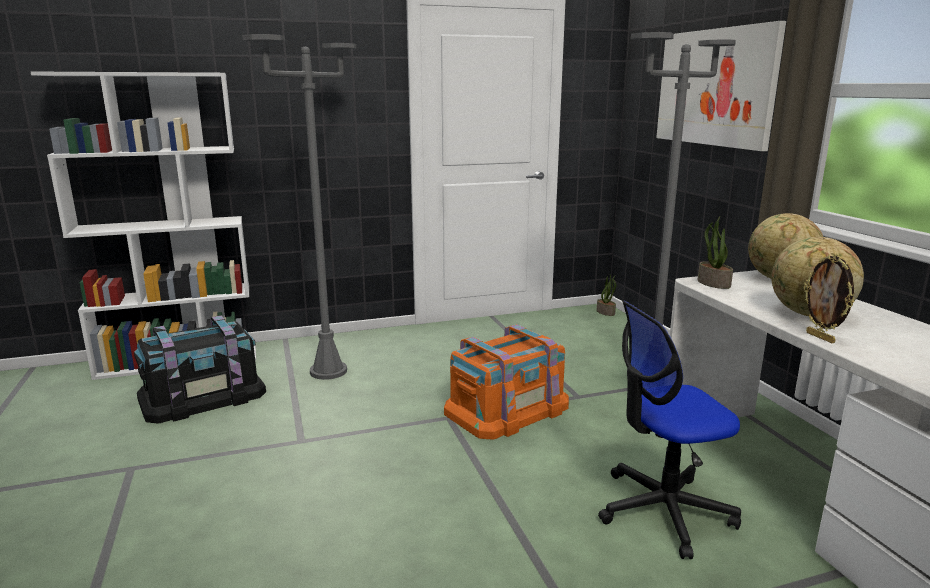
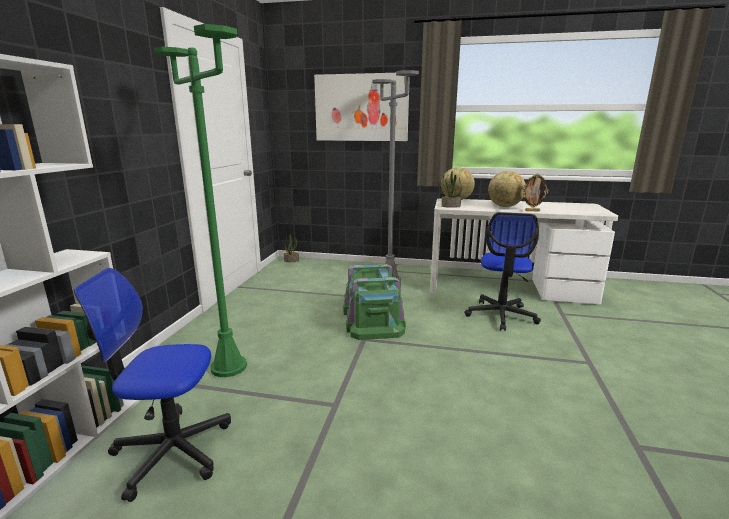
camera: 60 degrees left, 0 degrees up
black storage box [134,315,266,424] -> office chair [74,268,231,502]
grey floor lamp [242,34,356,380] -> green floor lamp [154,24,247,377]
orange storage box [444,324,569,440] -> green storage box [343,264,406,340]

